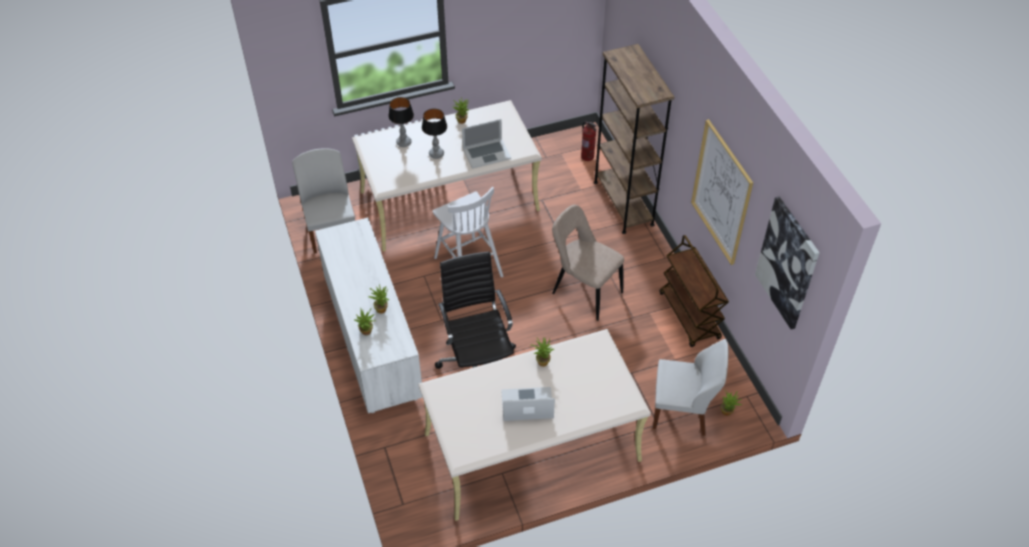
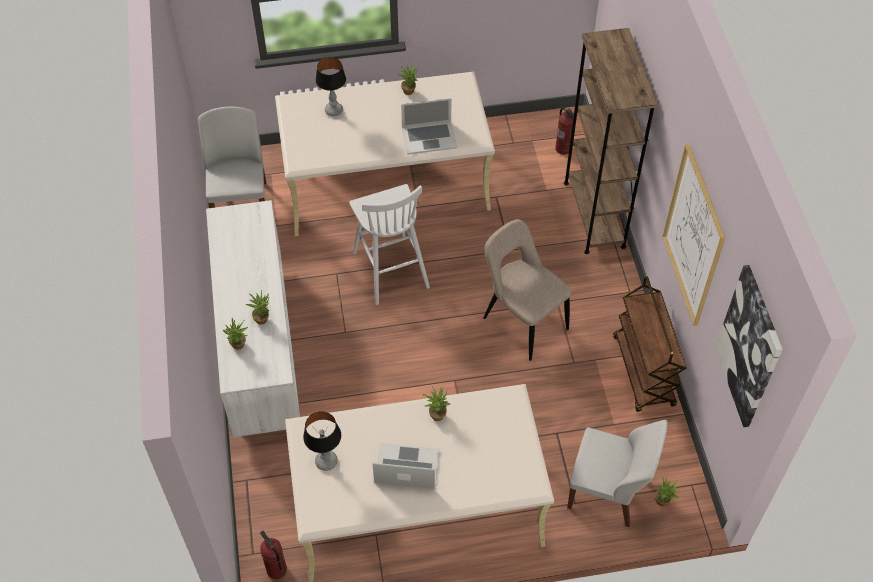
camera: 10 degrees right, 5 degrees up
table lamp [422,108,447,159] -> table lamp moved to [303,411,341,471]
black office chair [435,251,516,369] -> none
none -> fire extinguisher [260,531,287,579]

